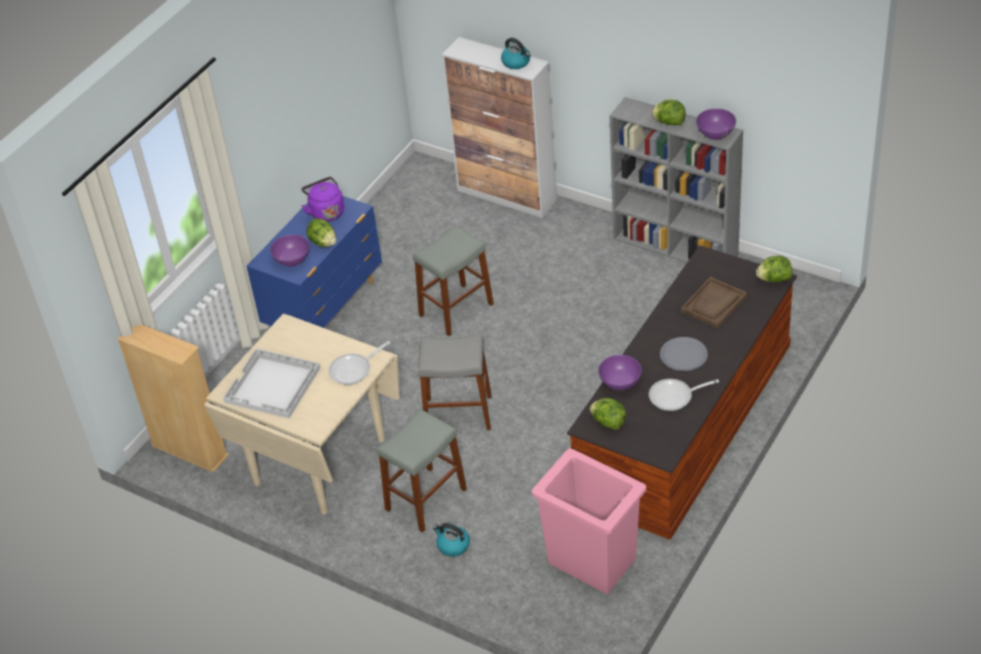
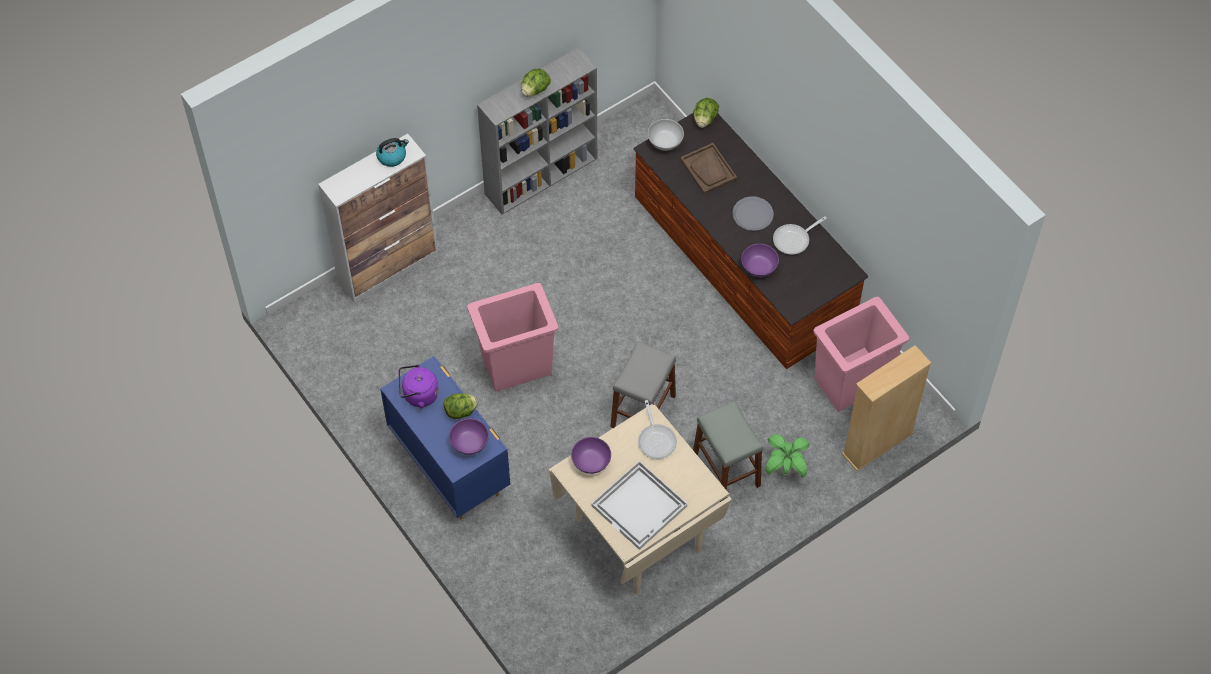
camera: 70 degrees left, 15 degrees up
beige bookcase [117,325,229,473] -> beige bookcase moved to [842,345,931,471]
grey stool [413,225,494,336] -> pink trash can [467,283,558,392]
kettle [433,523,470,557] -> potted plant [765,434,810,477]
lettuce [590,398,626,430] -> none
frying pan [649,379,719,411] -> frying pan turned 45 degrees clockwise [773,216,827,255]
purple bowl [696,109,736,140] -> purple bowl moved to [571,437,611,474]
none -> white bowl [648,119,684,151]

